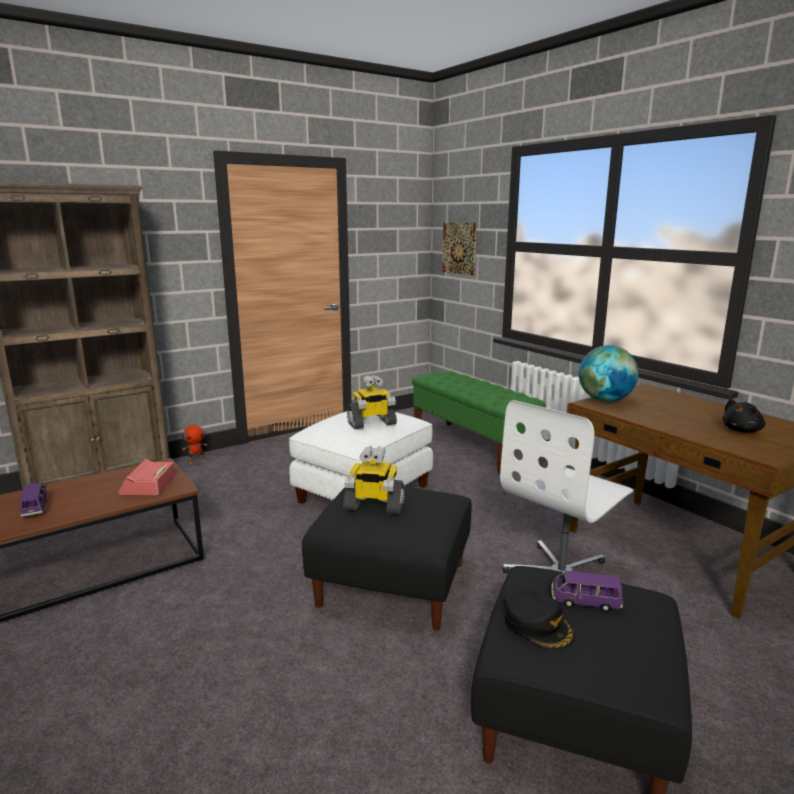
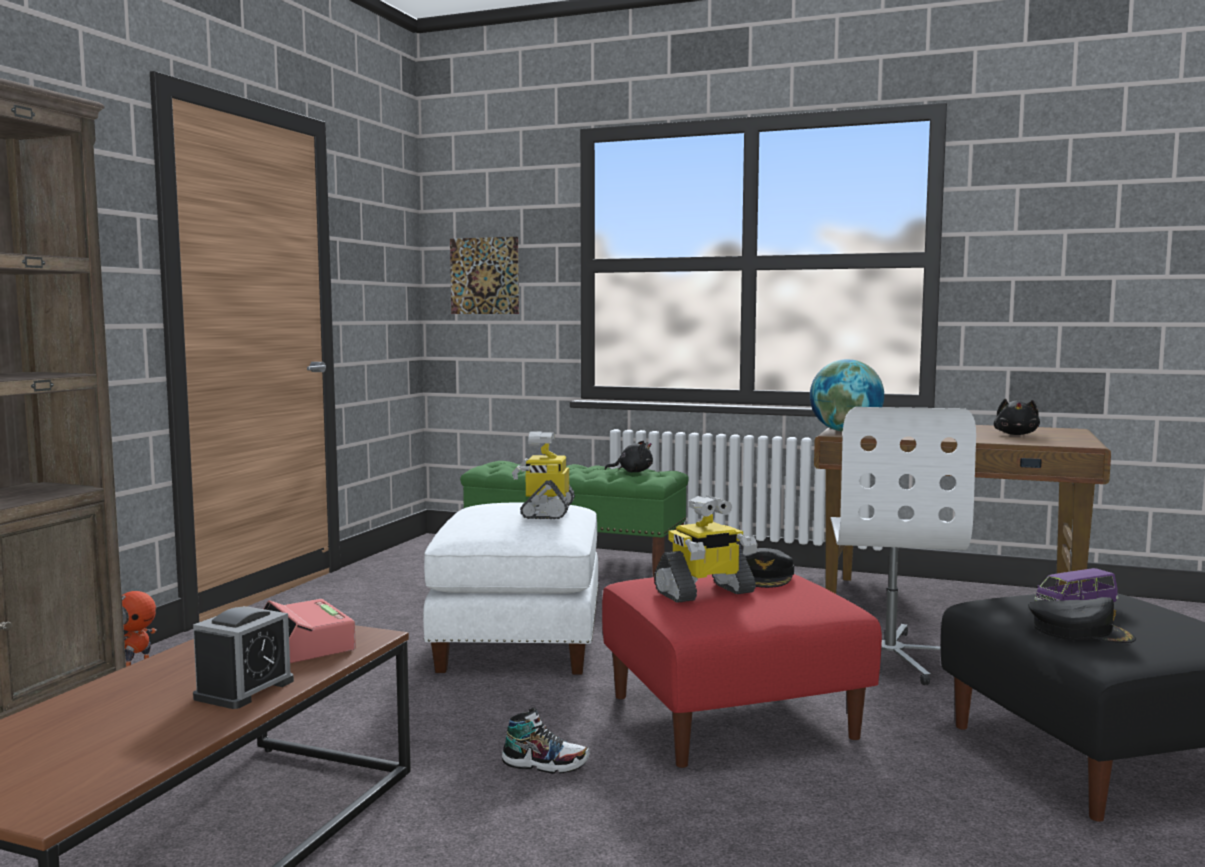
camera: 35 degrees left, 10 degrees down
purple toy car [20,482,47,517] -> none
black ottoman [302,487,472,631] -> red ottoman [602,574,882,768]
toy robot [347,375,397,429] -> toy robot turned 150 degrees clockwise [512,431,575,519]
none -> alarm clock [193,606,294,709]
none -> shoe [502,708,590,774]
none -> black plush toy [605,440,653,472]
none -> black cap [744,548,794,588]

